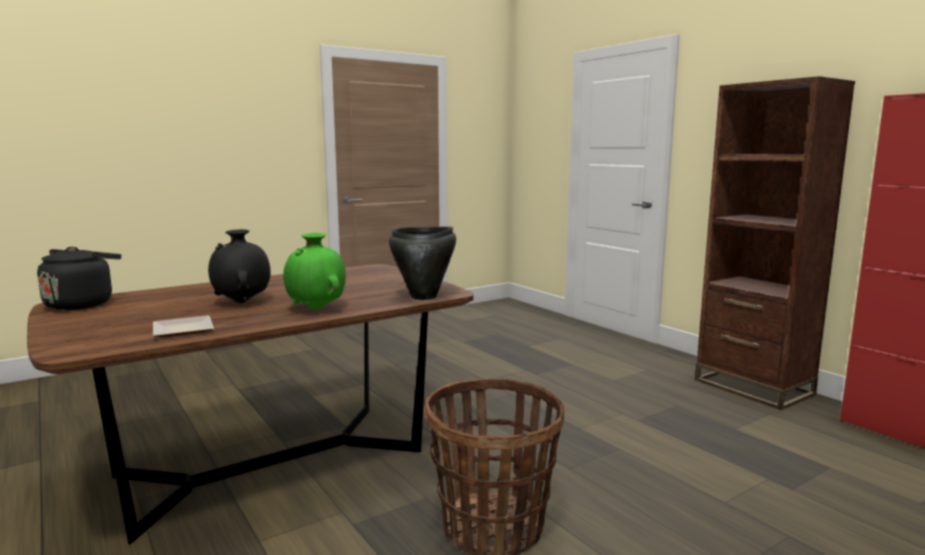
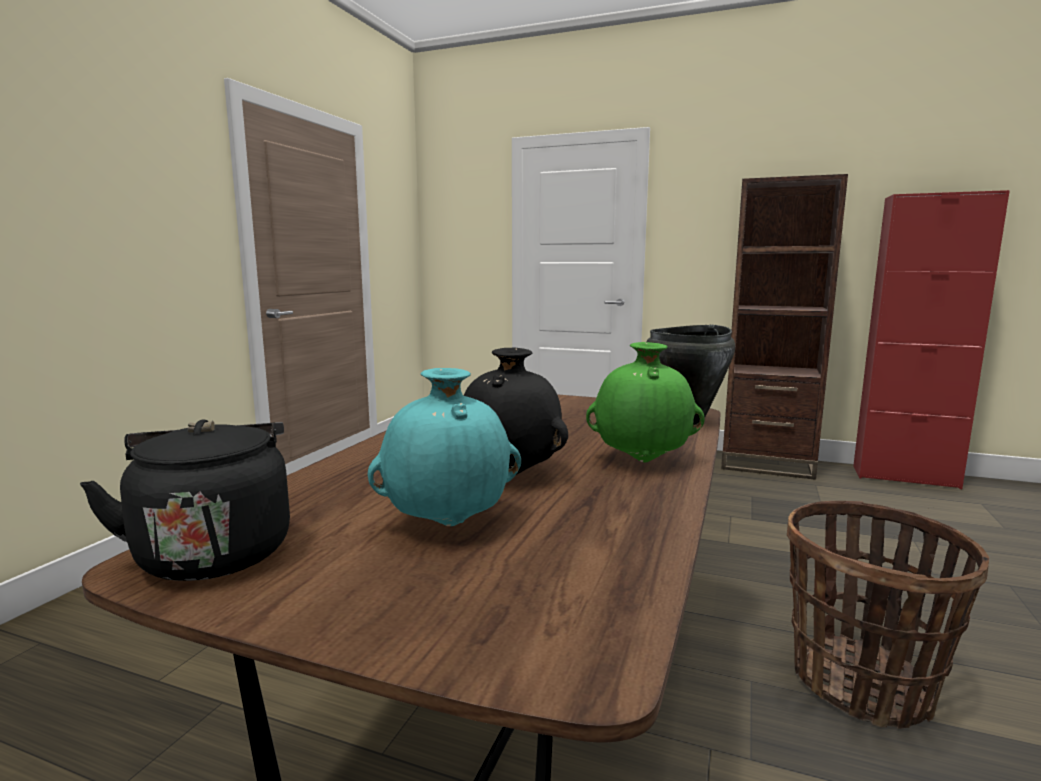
camera: 35 degrees left, 0 degrees up
plate [153,315,214,337] -> none
none -> turquoise vase [367,368,521,526]

